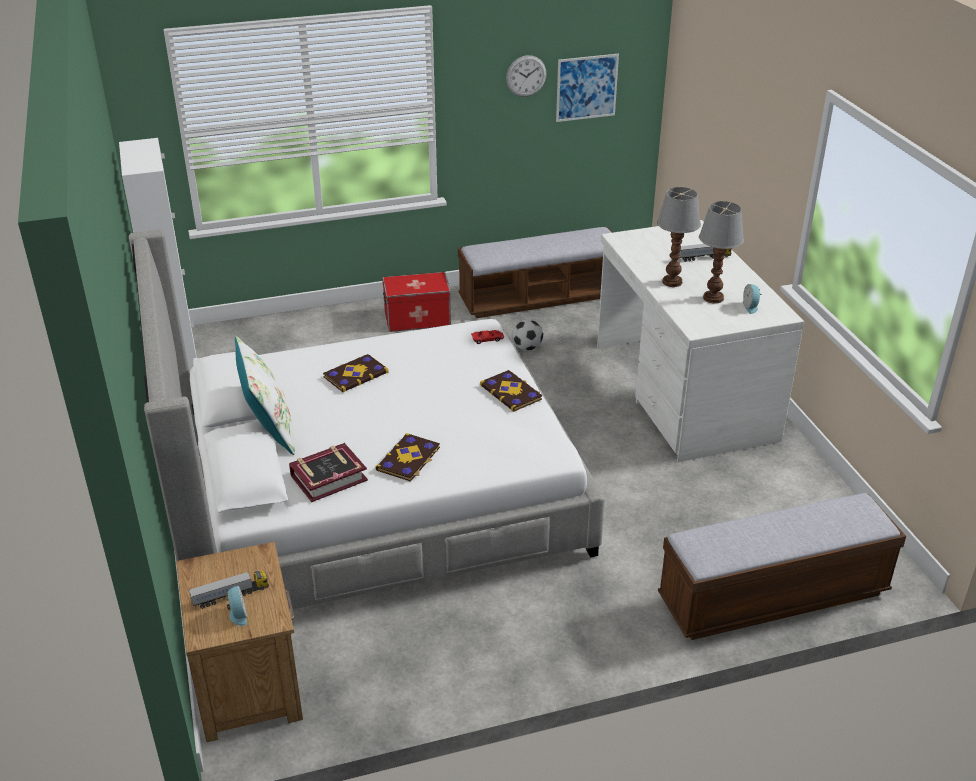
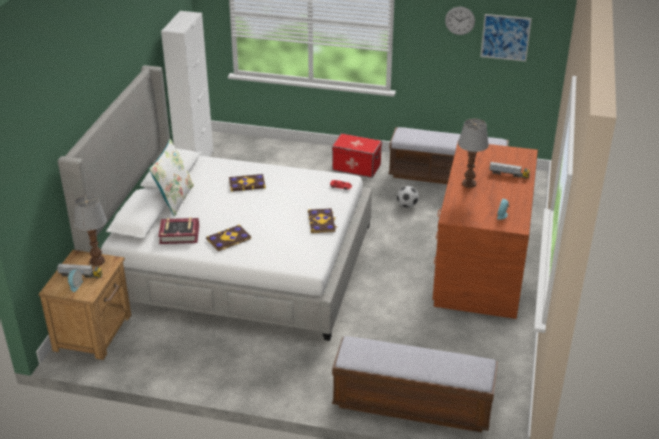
camera: 30 degrees right, 0 degrees up
white desk [597,220,805,462] -> brown desk [432,143,538,319]
table lamp [699,201,744,304] -> table lamp moved to [74,195,107,266]

